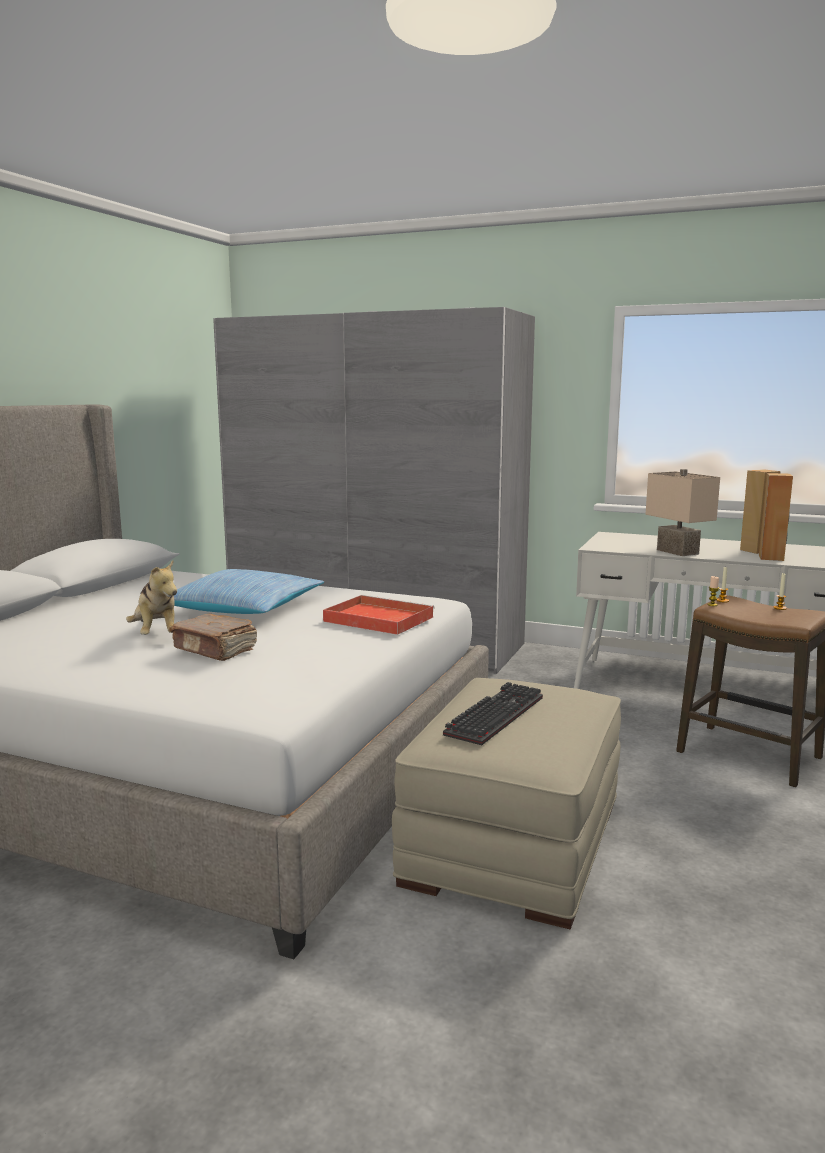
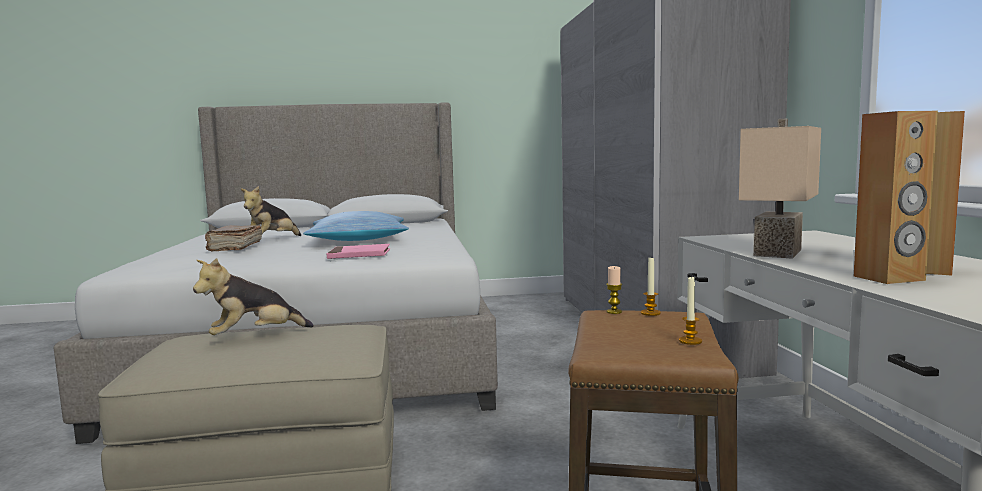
camera: 60 degrees right, 5 degrees down
red tray [323,595,435,635] -> pink book [327,244,390,259]
keyboard [443,682,543,745] -> plush toy [193,258,314,335]

